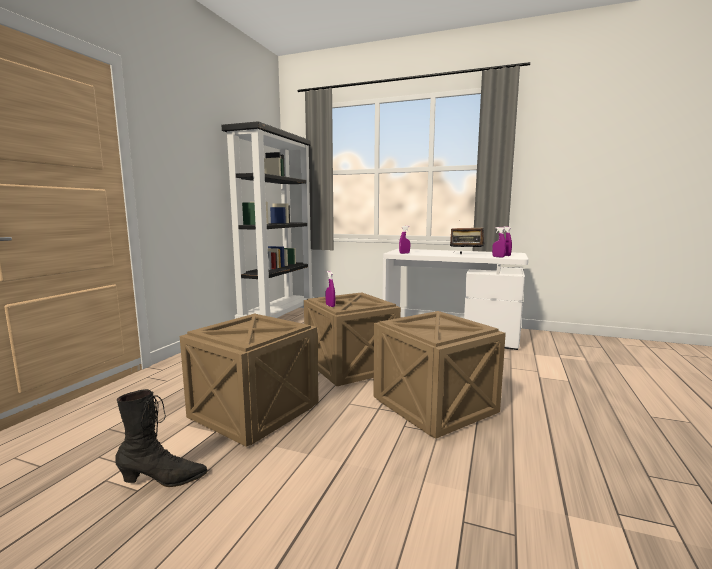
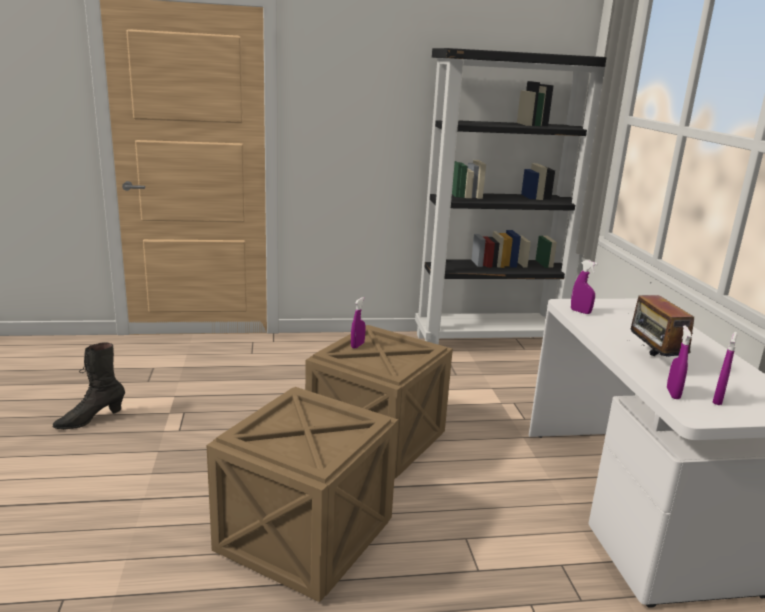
camera: 60 degrees right, 10 degrees up
black boot [115,389,207,487] -> black boot turned 90 degrees clockwise [52,343,125,430]
crate [180,314,318,447] -> none

